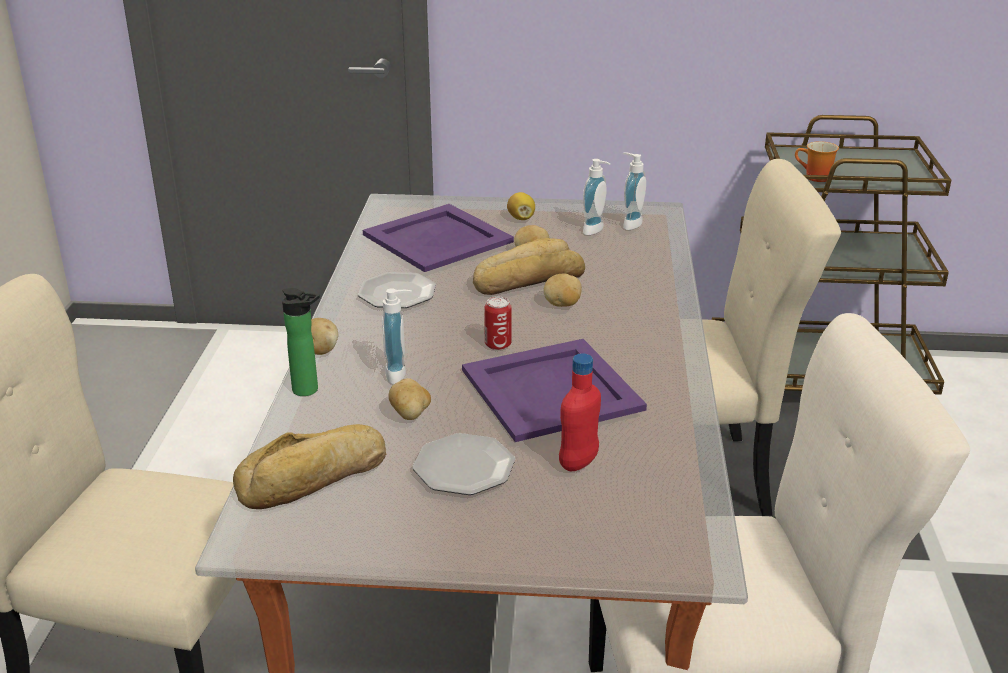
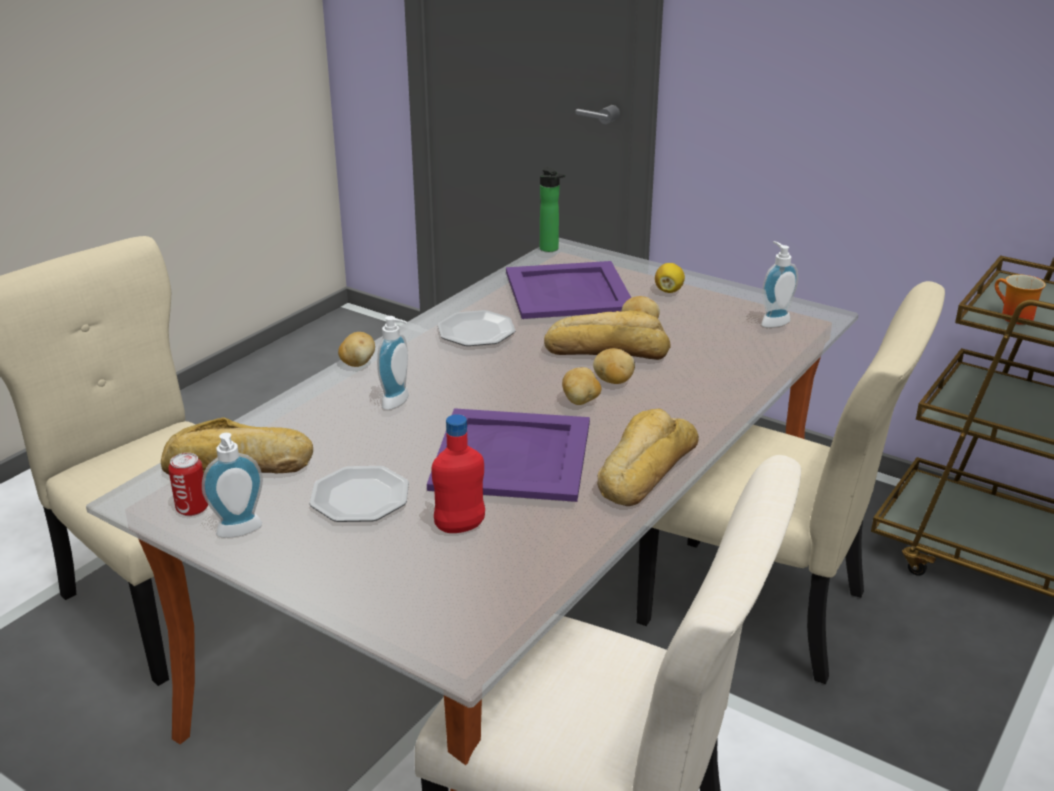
camera: 30 degrees right, 0 degrees up
bottle [282,288,320,396] -> bottle moved to [540,167,565,252]
potato [389,378,431,420] -> potato moved to [562,367,601,405]
can [484,297,512,350] -> can moved to [168,453,208,516]
soap dispenser [583,159,611,235] -> soap dispenser moved to [202,433,263,538]
none -> bread [597,409,699,506]

